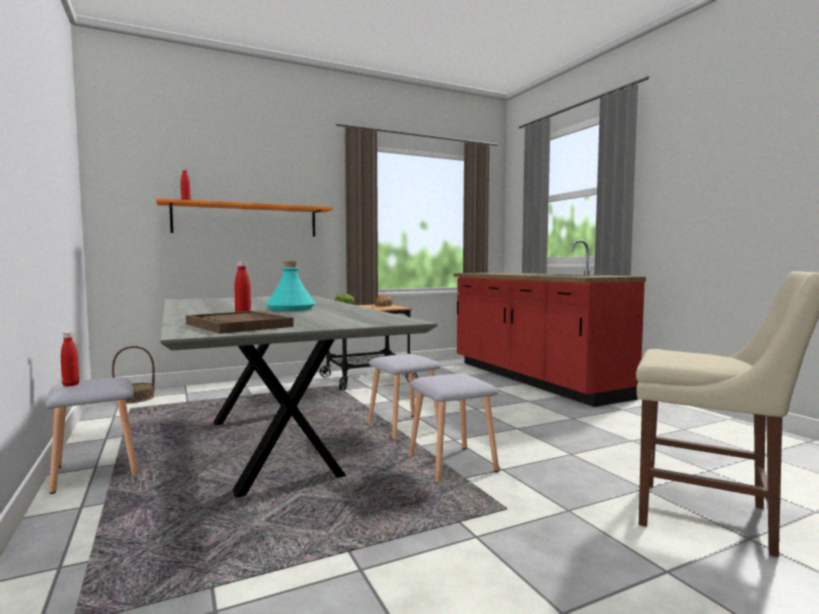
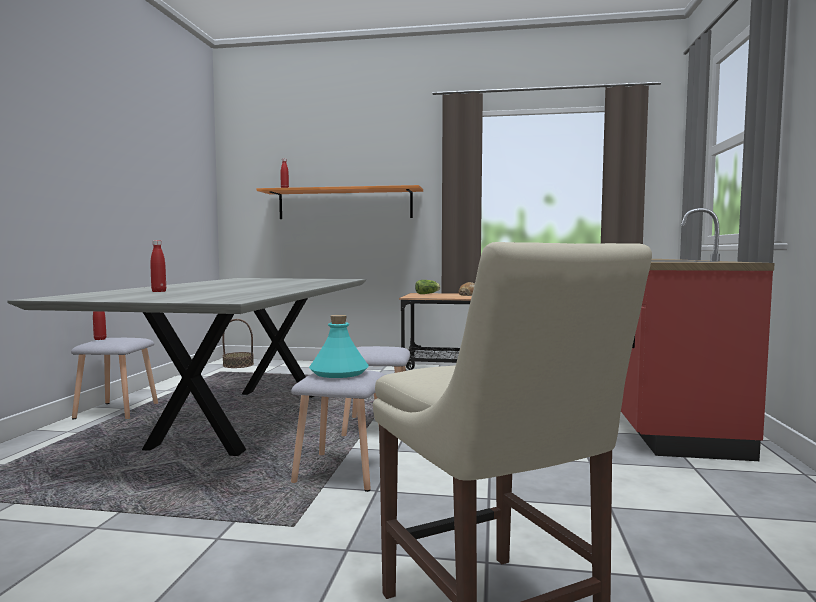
camera: 35 degrees right, 0 degrees up
brown tray [186,311,294,334] -> none
turquoise bottle [266,261,316,311] -> turquoise bottle moved to [309,315,369,378]

